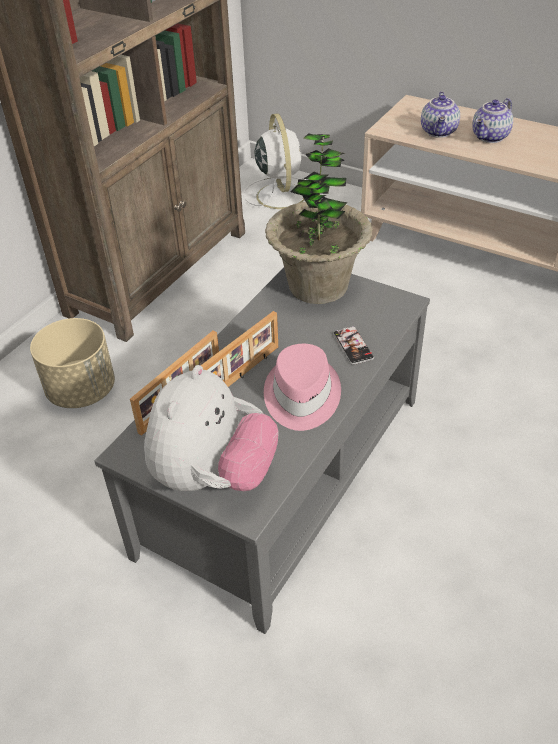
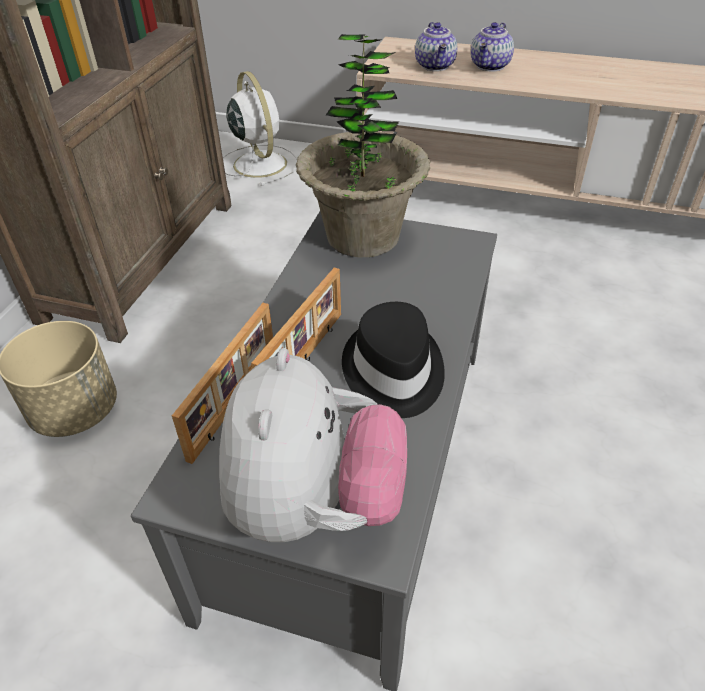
camera: 15 degrees left, 0 degrees up
pink hat [264,344,341,431] -> black hat [342,302,445,418]
phone [333,326,374,365] -> none

